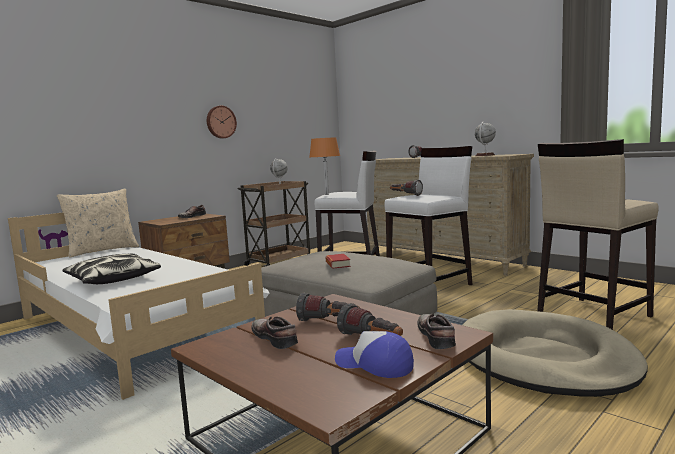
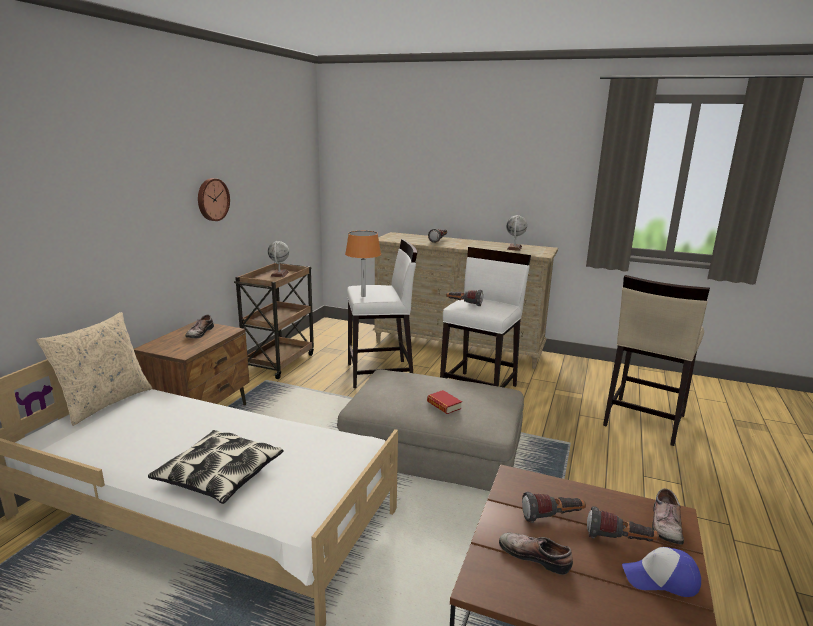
camera: 25 degrees left, 10 degrees up
shoe [417,314,456,349] -> shoe turned 135 degrees counterclockwise [652,488,684,545]
beige dog bed [462,309,648,397] -> none

